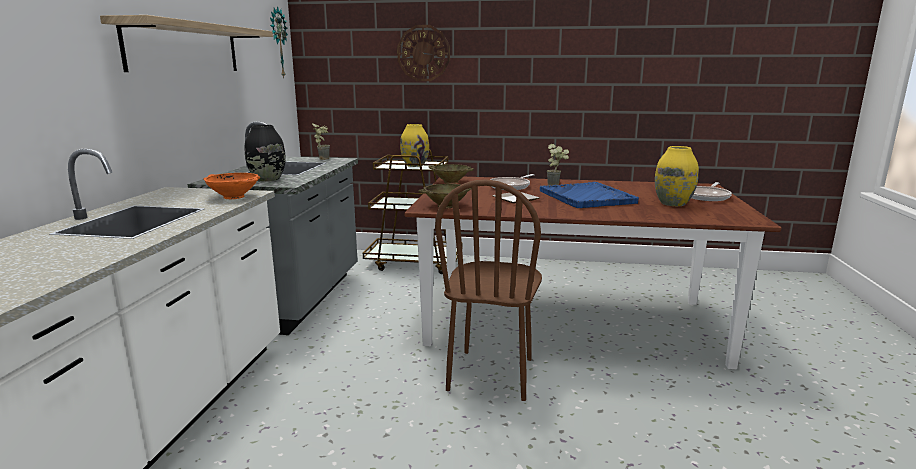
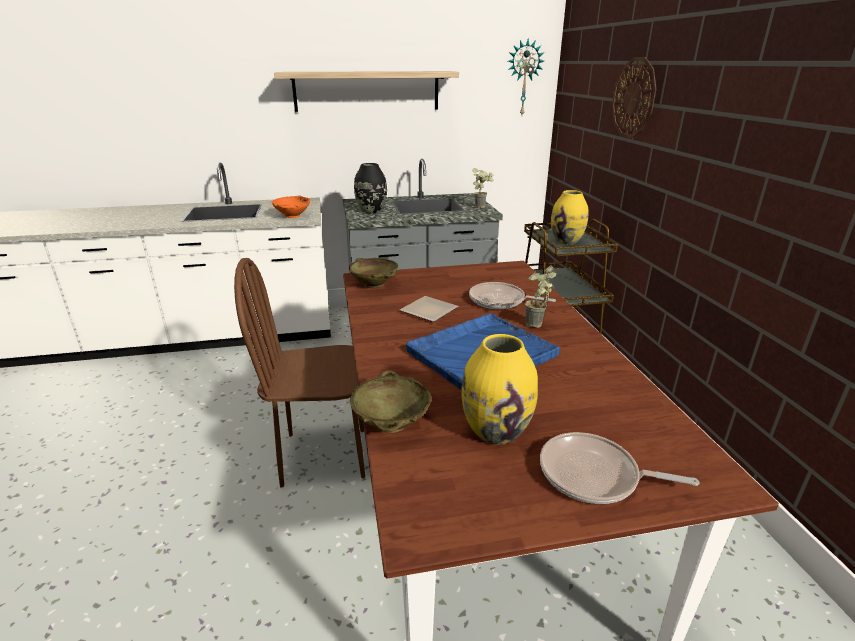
camera: 70 degrees right, 10 degrees up
beige bowl [429,164,474,184] -> beige bowl moved to [350,370,431,433]

